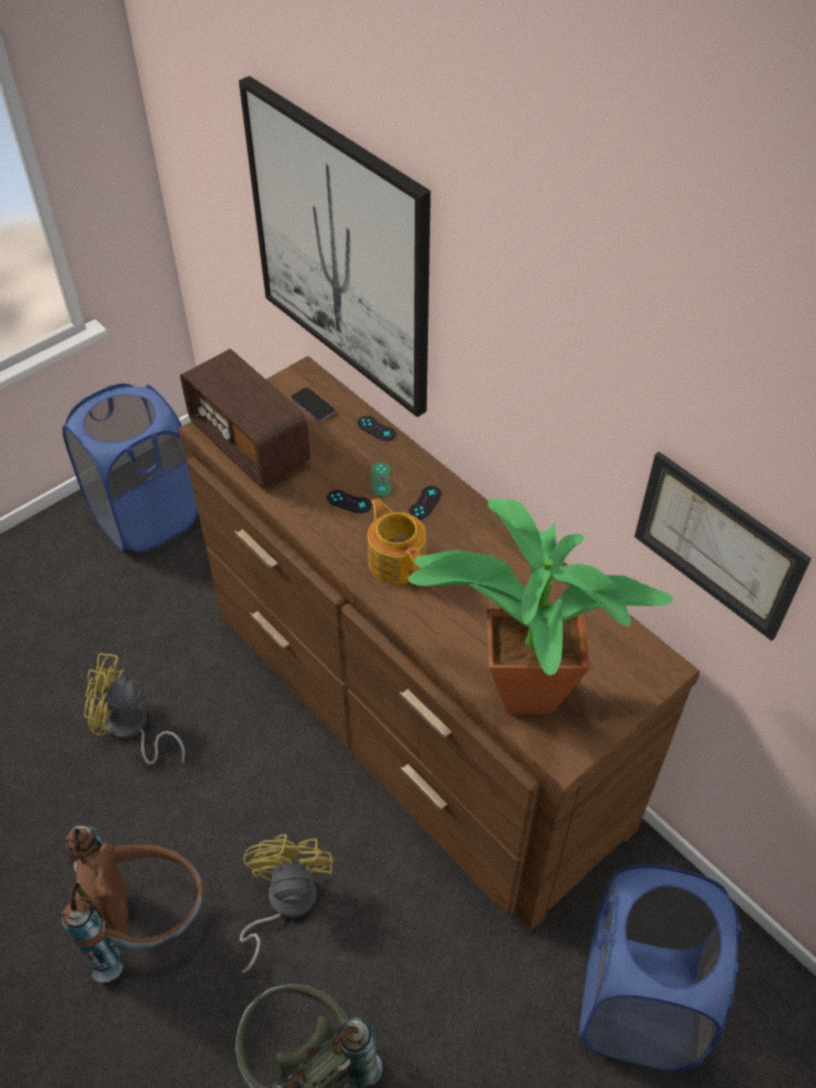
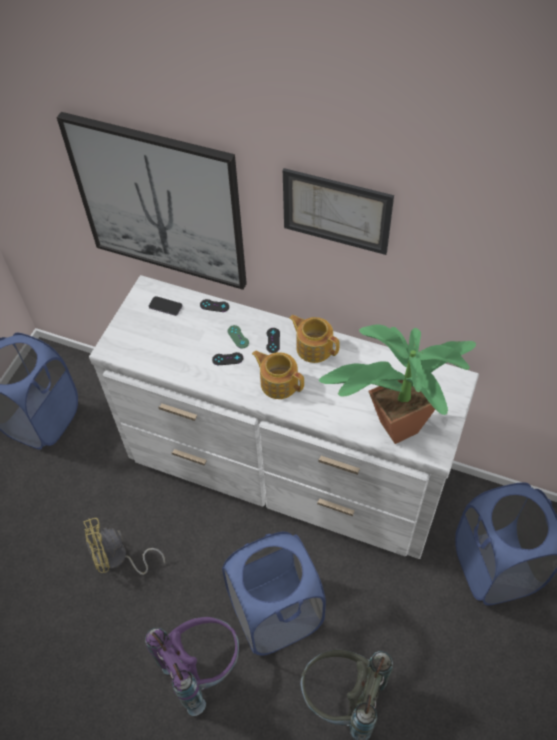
camera: 25 degrees left, 5 degrees up
brown backpack [61,826,204,982] -> purple backpack [145,617,239,716]
brown dresser [178,356,700,931] -> white dresser [89,275,479,559]
radio [180,349,310,487] -> none
yellow fan [240,834,334,974] -> blue laundry basket [222,532,326,656]
picture [634,452,812,641] -> picture moved to [283,168,394,255]
none -> teapot [289,315,340,363]

